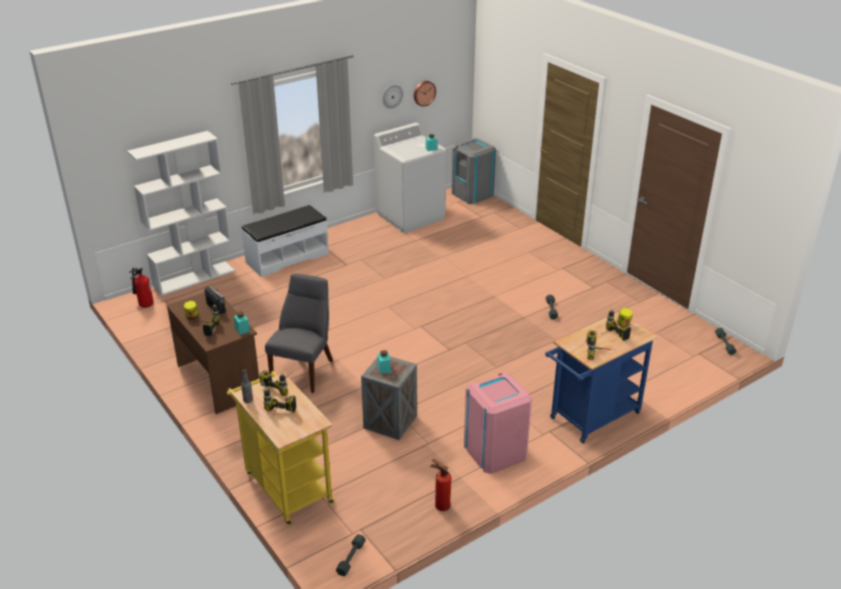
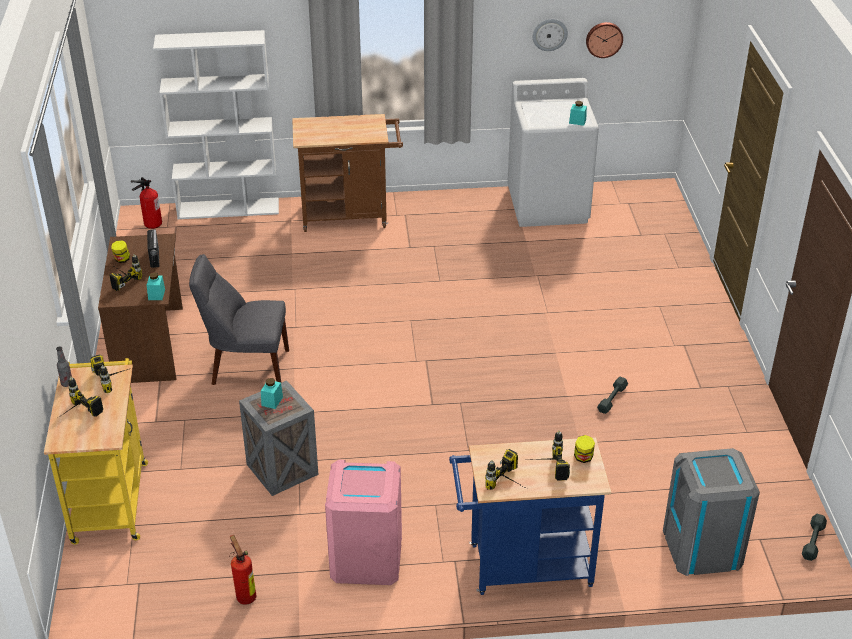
camera: 30 degrees right, 5 degrees up
white bench [241,205,329,277] -> brown cart [292,114,403,232]
grey chair [265,274,333,393] -> grey chair turned 135 degrees counterclockwise [189,254,289,385]
grey dumbbell [336,534,366,576] -> none
grey trash can [452,138,496,204] -> grey trash can moved to [663,448,760,576]

